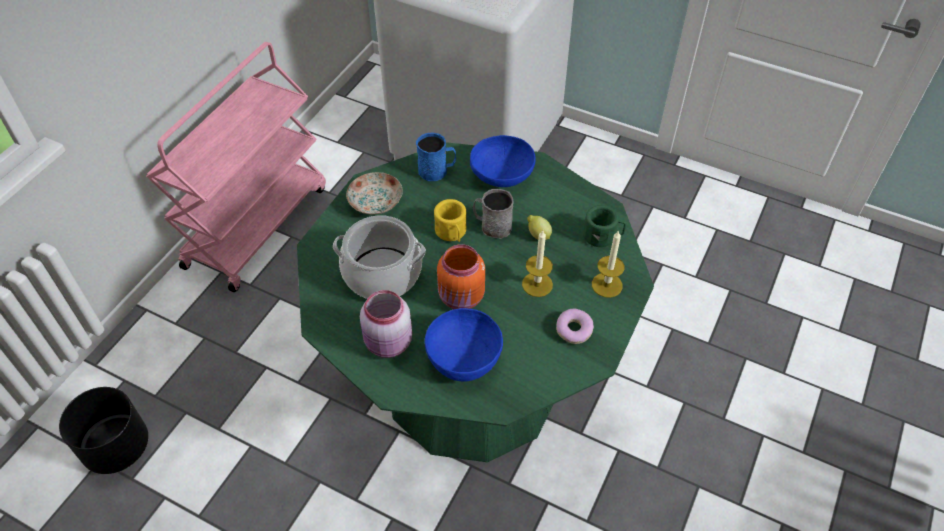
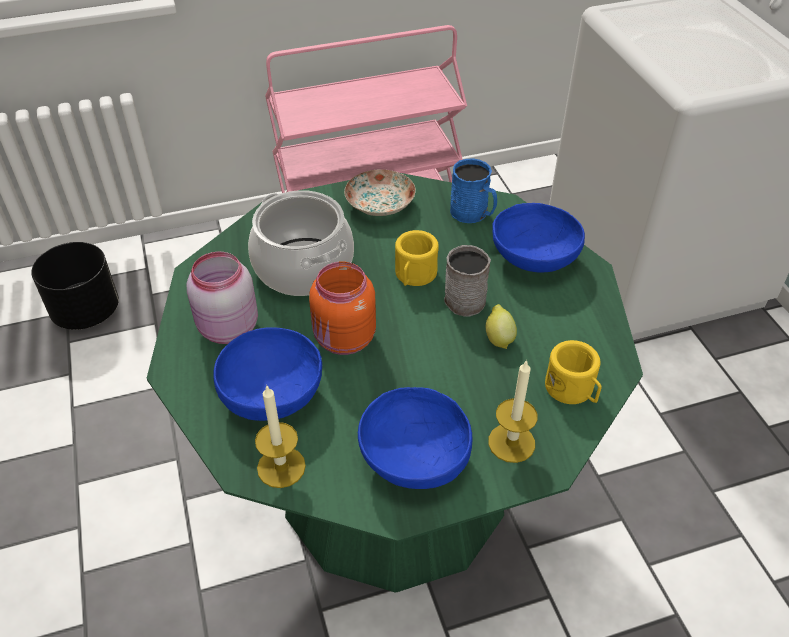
camera: 45 degrees right, 5 degrees down
candle [522,230,553,297] -> candle moved to [255,385,306,488]
donut [556,309,594,344] -> blue bowl [358,387,473,489]
green mug [583,205,626,247] -> yellow mug [545,340,602,404]

